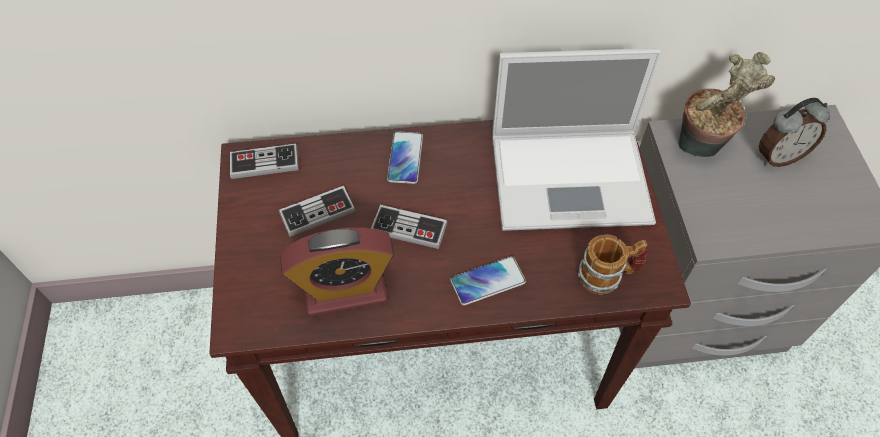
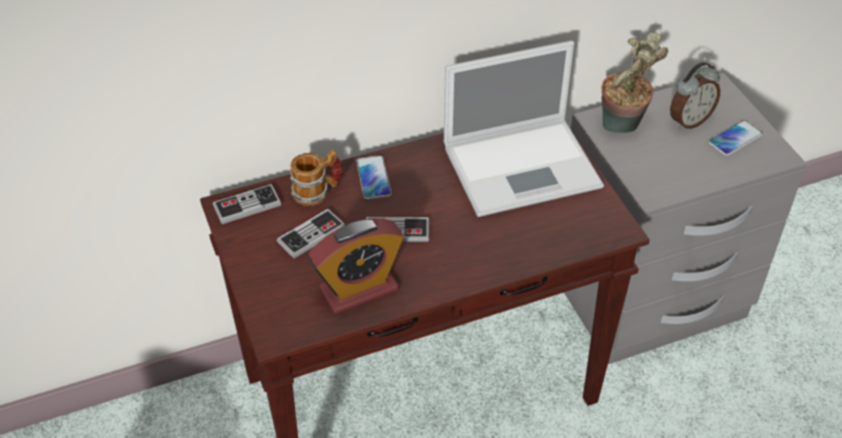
camera: 15 degrees left, 10 degrees down
phone [450,256,526,305] -> phone moved to [708,120,763,156]
mug [578,234,647,294] -> mug moved to [290,150,342,206]

